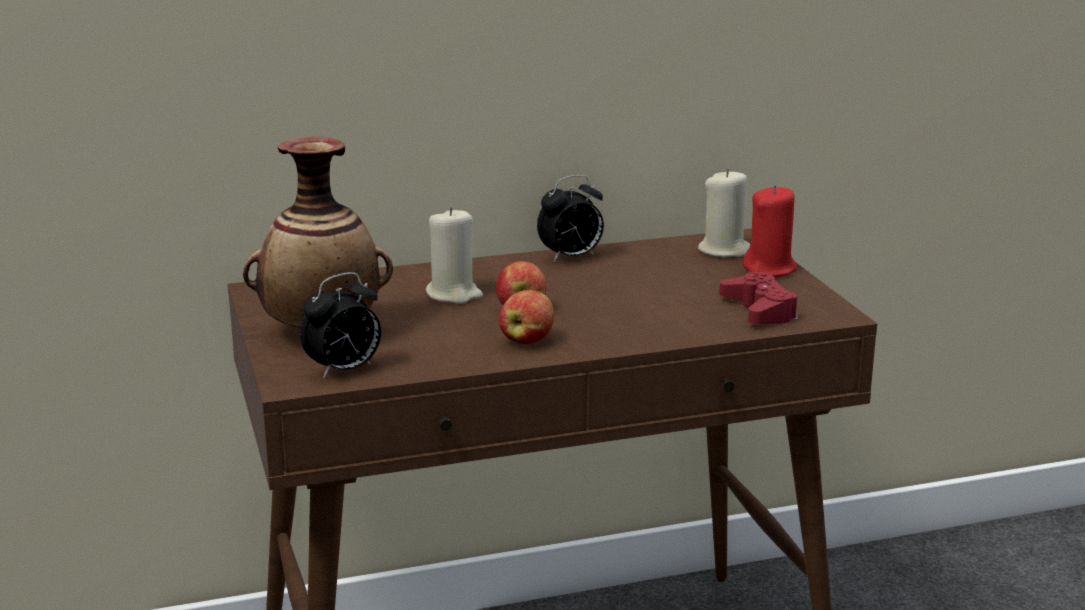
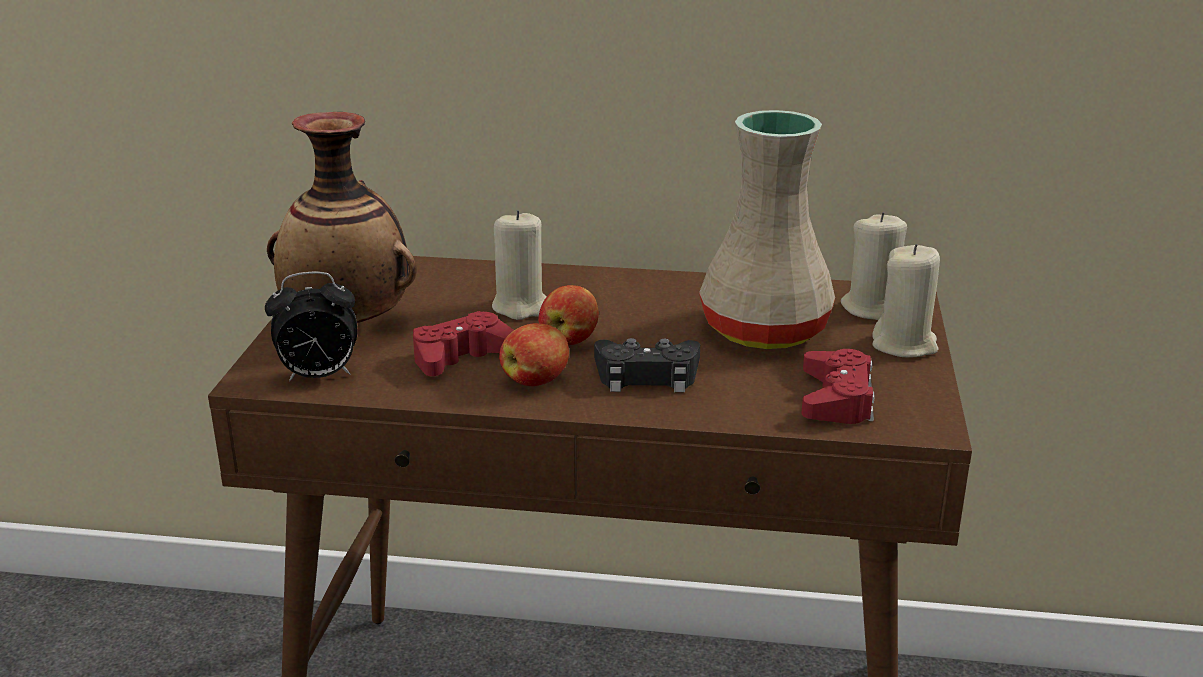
camera: 25 degrees right, 5 degrees up
alarm clock [537,175,604,262] -> none
red candle [743,185,798,277] -> beige candle [872,244,940,357]
none -> red game controller [413,311,514,376]
none -> black game controller [594,338,700,392]
none -> beige vase [699,110,835,349]

